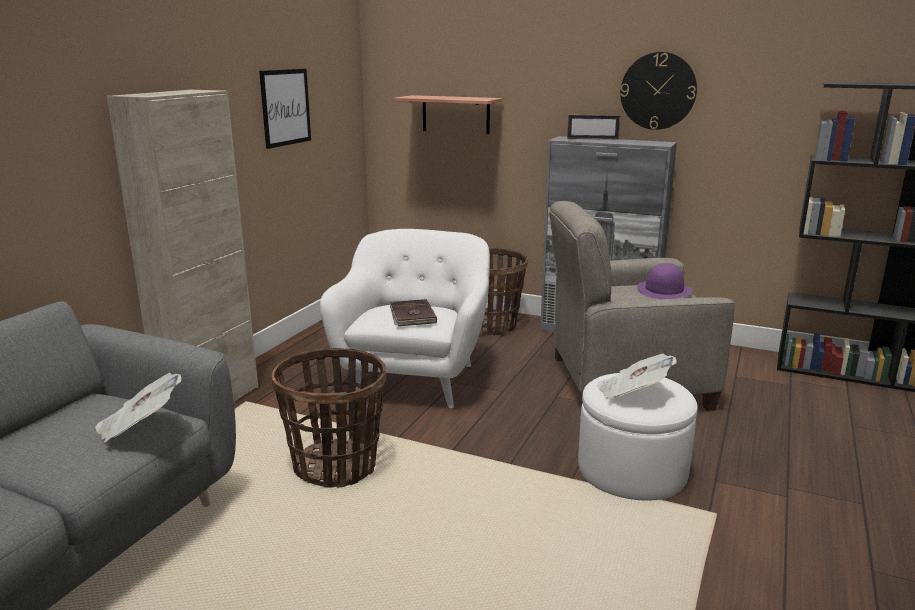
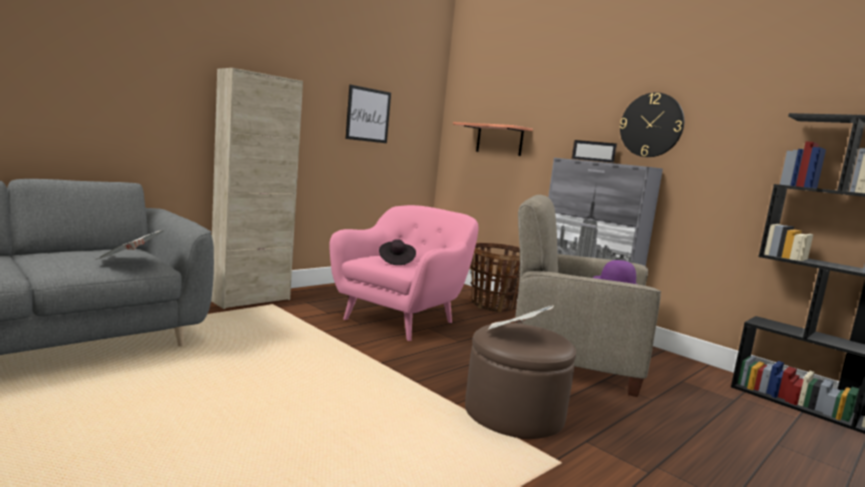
camera: 20 degrees right, 10 degrees down
basket [272,348,386,488] -> none
white armchair [320,229,490,408] -> pink armchair [329,205,479,341]
brown book [390,299,437,326] -> black hat [379,239,416,265]
white ottoman [578,373,698,501] -> brown ottoman [465,323,576,439]

